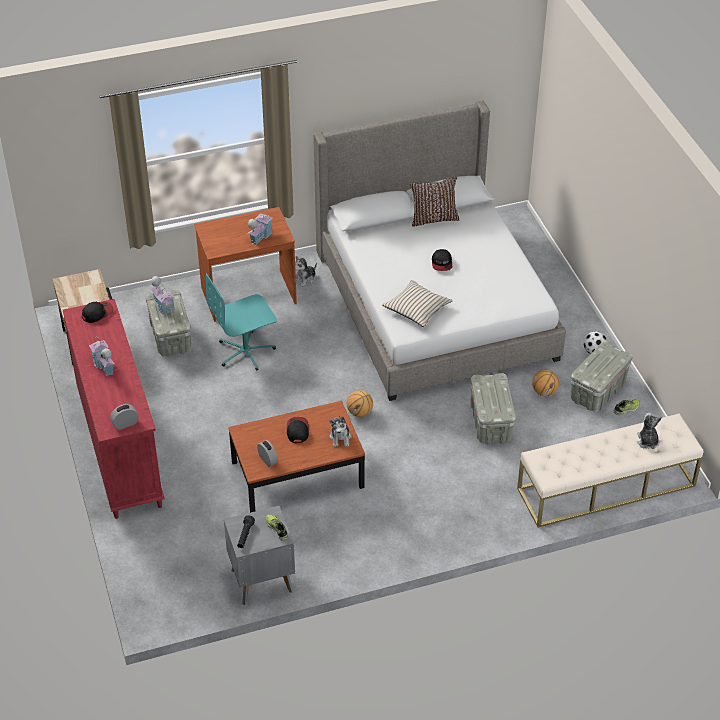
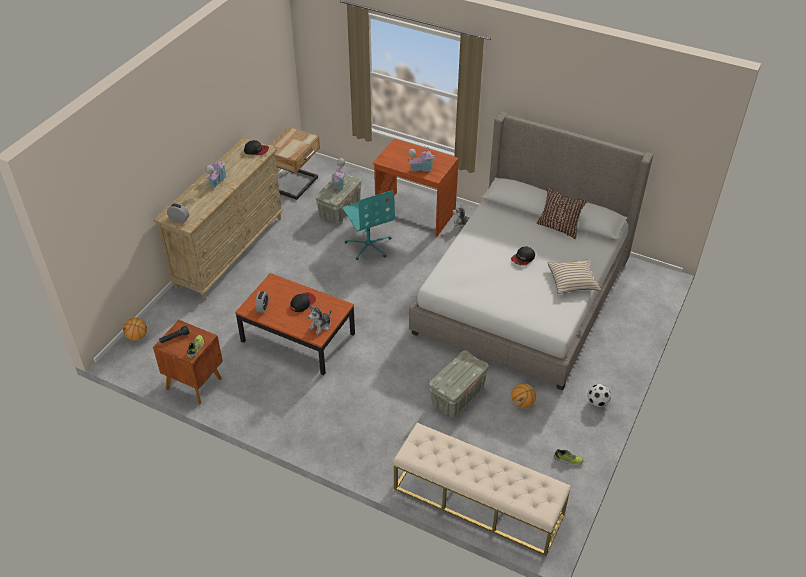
camera: 45 degrees right, 0 degrees up
red dresser [63,299,165,519] -> beige dresser [154,138,283,300]
turquoise office chair [206,273,277,371] -> turquoise office chair turned 135 degrees counterclockwise [343,190,395,260]
grey nightstand [224,506,295,605] -> brown nightstand [153,320,223,404]
basketball [347,390,373,417] -> basketball moved to [123,318,147,341]
beige pillow [382,280,452,327] -> beige pillow moved to [547,259,601,294]
grey storage box [571,342,632,412] -> none
plush toy [637,413,662,449] -> none

